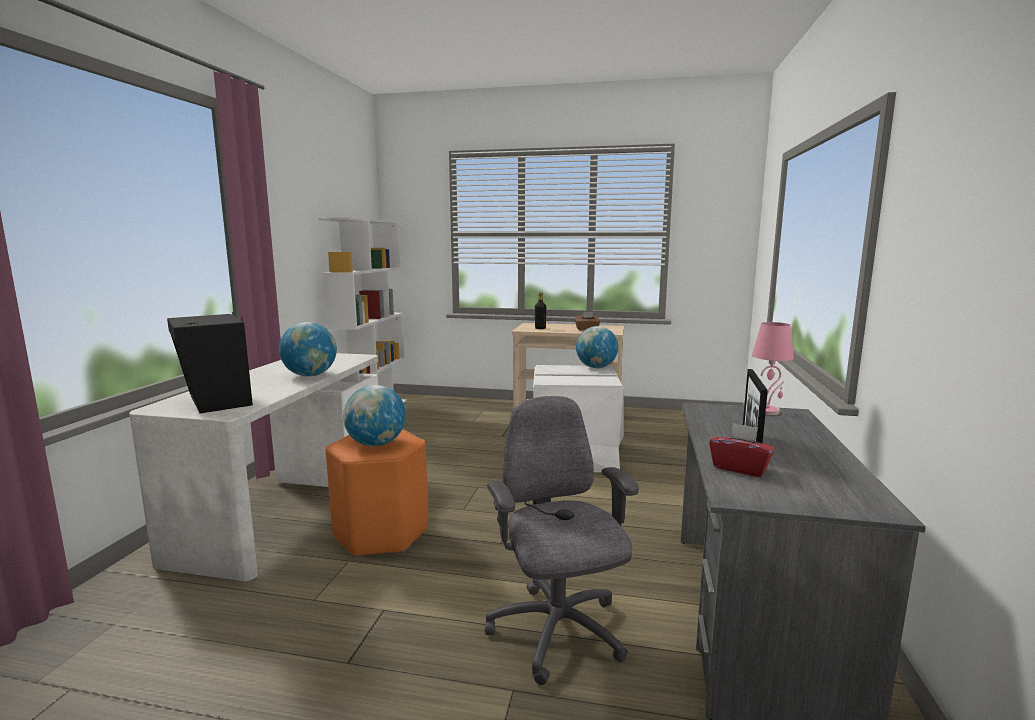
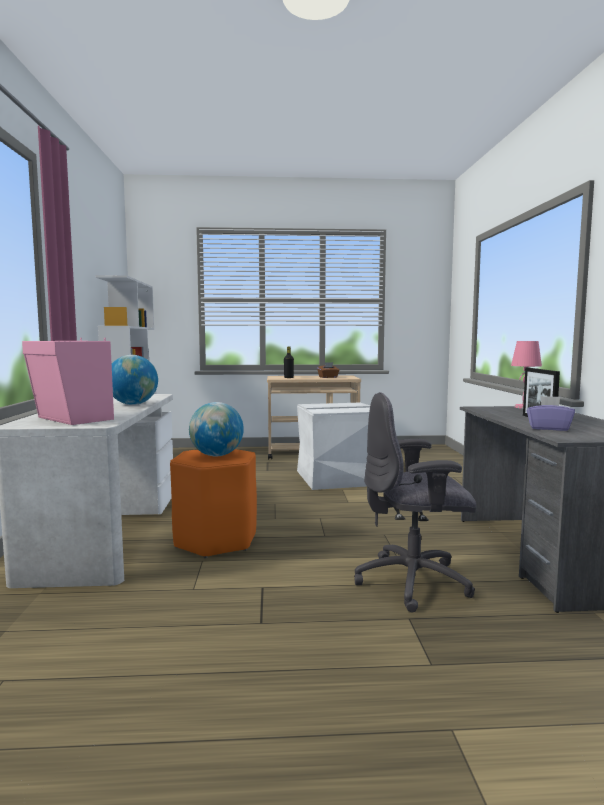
camera: 15 degrees left, 5 degrees down
black speaker [167,311,253,413] -> pink speaker [22,338,114,425]
grey office chair [485,396,639,685] -> grey office chair turned 60 degrees counterclockwise [354,392,476,613]
globe [576,326,618,368] -> none
red tissue box [709,423,775,477] -> purple tissue box [527,396,575,431]

